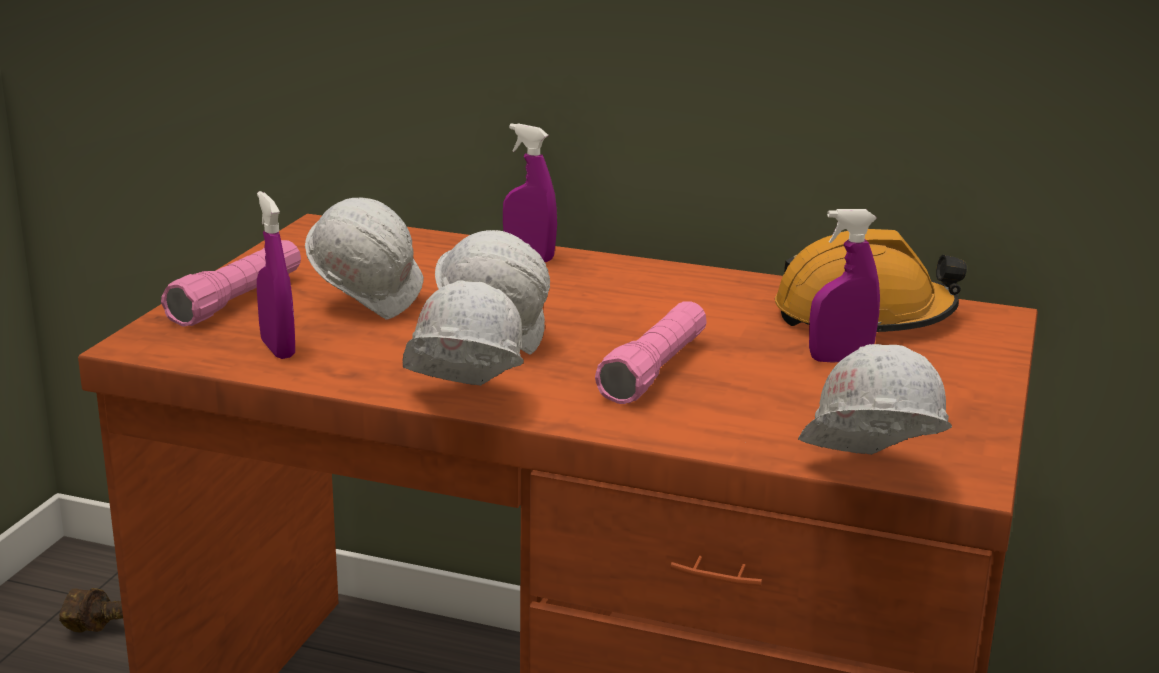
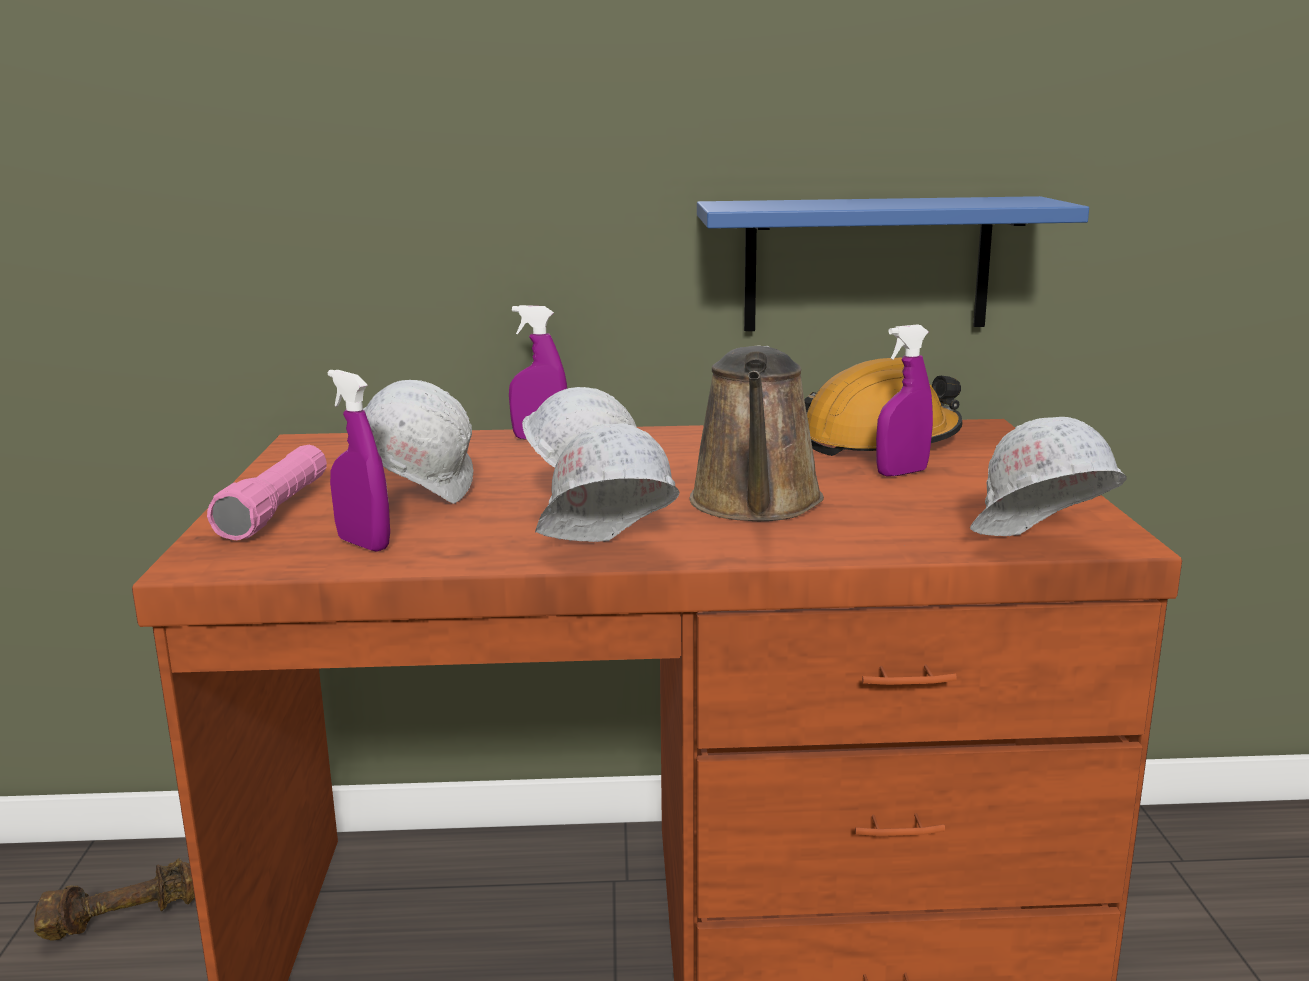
camera: 20 degrees left, 5 degrees down
pink flashlight [595,302,707,404] -> brown watering can [690,345,824,521]
none -> blue shelf [697,196,1089,331]

